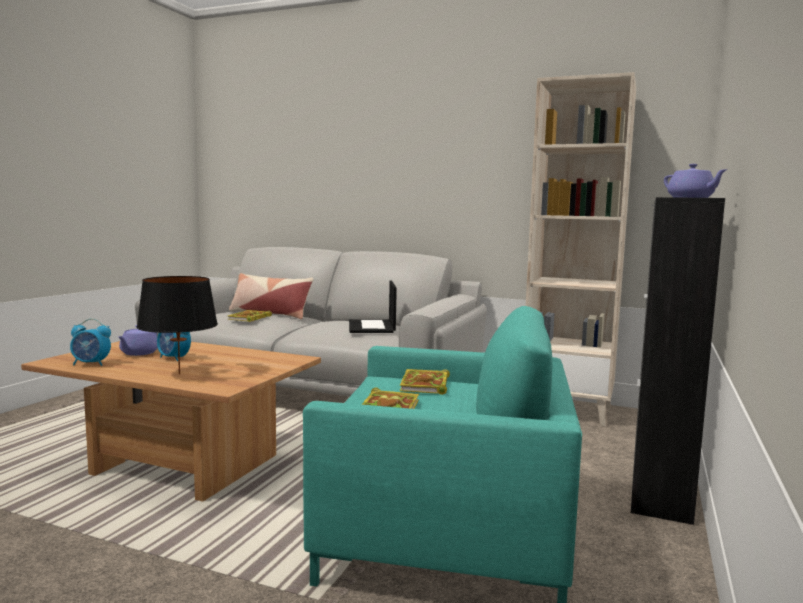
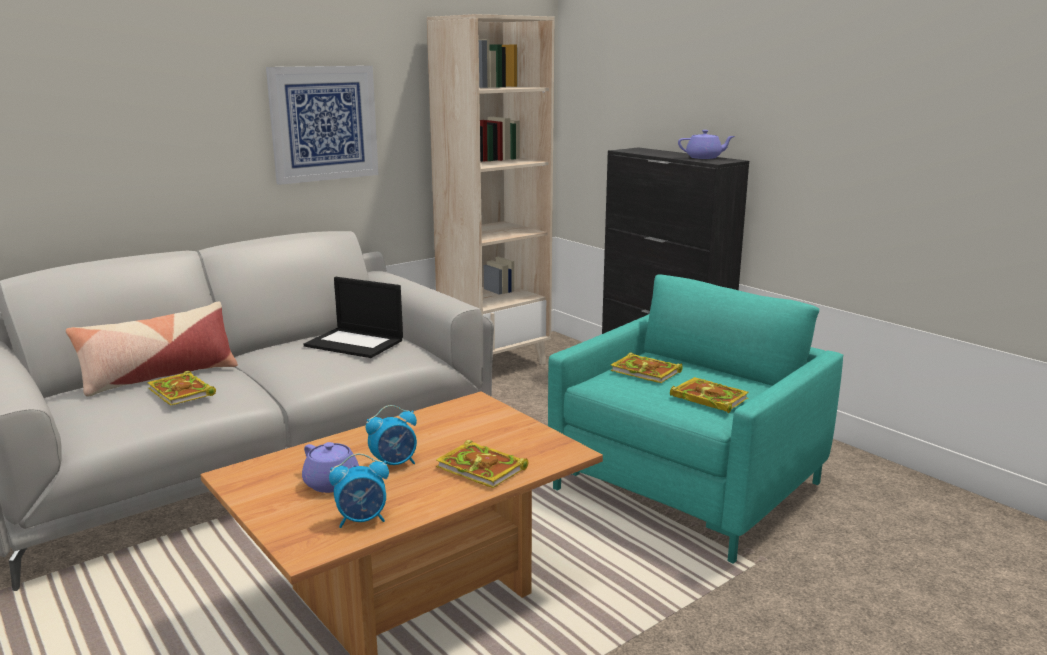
camera: 60 degrees left, 10 degrees up
alarm clock [70,318,111,366] -> alarm clock turned 45 degrees clockwise [329,453,389,528]
black table lamp [136,276,218,374] -> book [436,440,528,488]
none -> picture [266,66,379,185]

